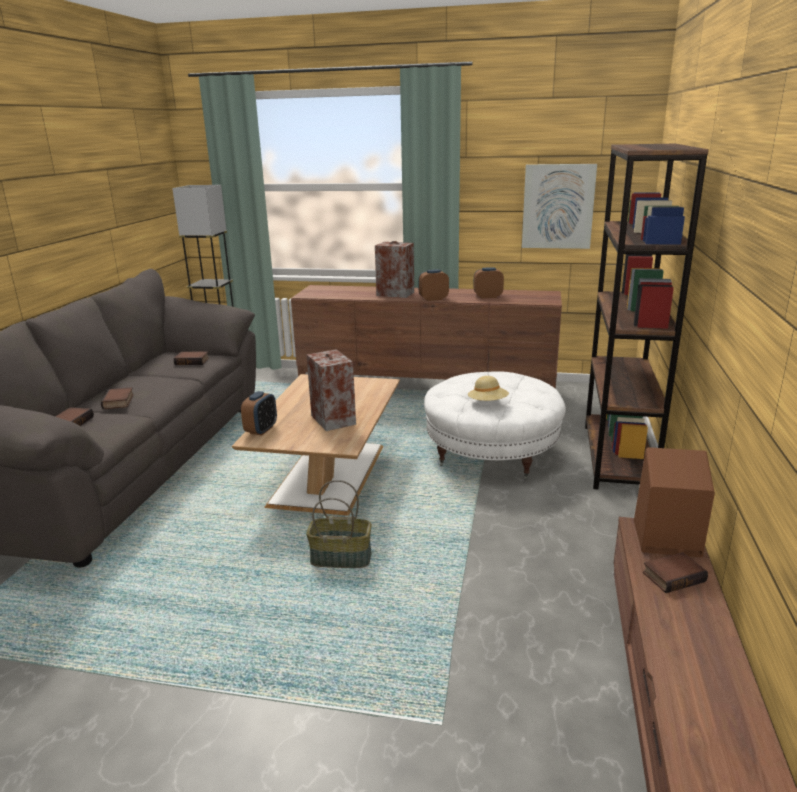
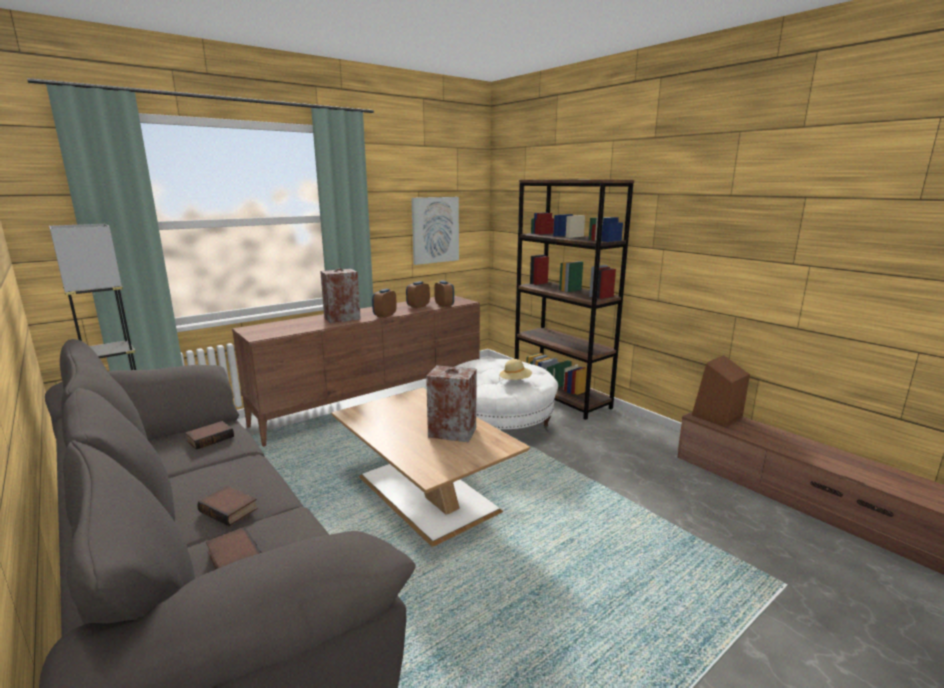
camera: 50 degrees left, 5 degrees down
alarm clock [241,391,277,436] -> alarm clock moved to [434,280,454,307]
basket [306,480,372,568] -> none
book [643,552,708,593] -> none

